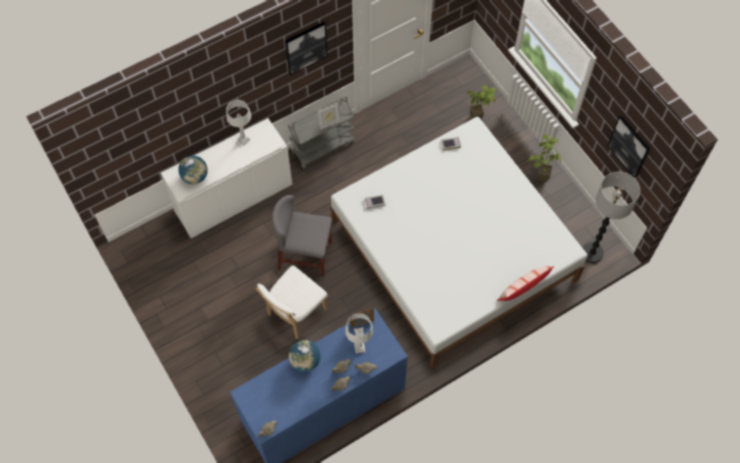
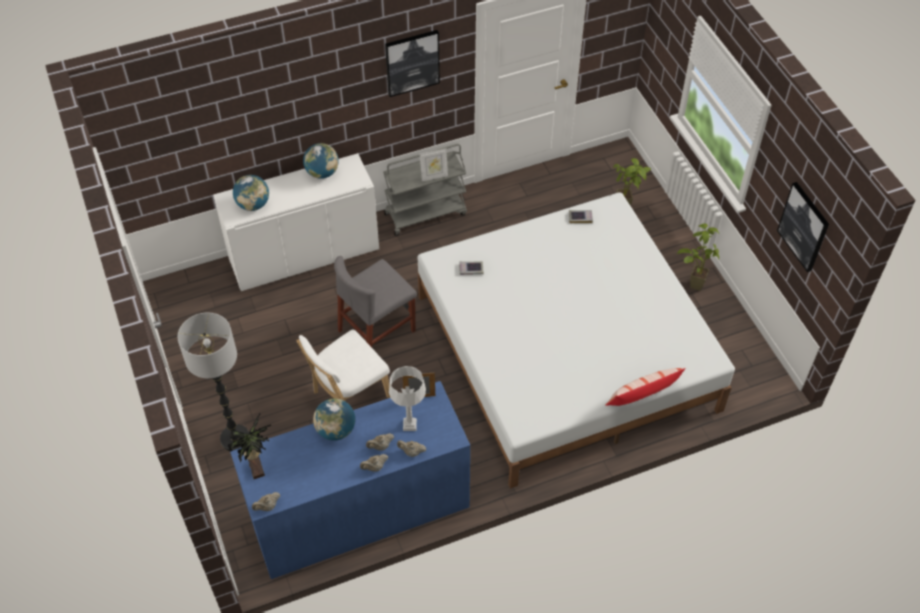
camera: 10 degrees right, 10 degrees down
grey table lamp [226,100,251,145] -> globe [303,143,339,179]
grey chair [272,195,332,276] -> grey chair turned 60 degrees counterclockwise [334,256,417,347]
floor lamp [583,172,640,263] -> floor lamp moved to [177,312,249,452]
none -> potted plant [228,414,272,479]

